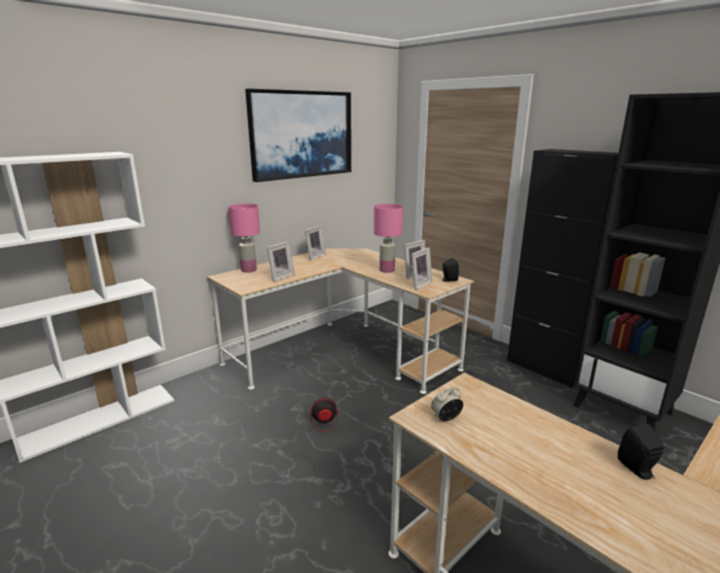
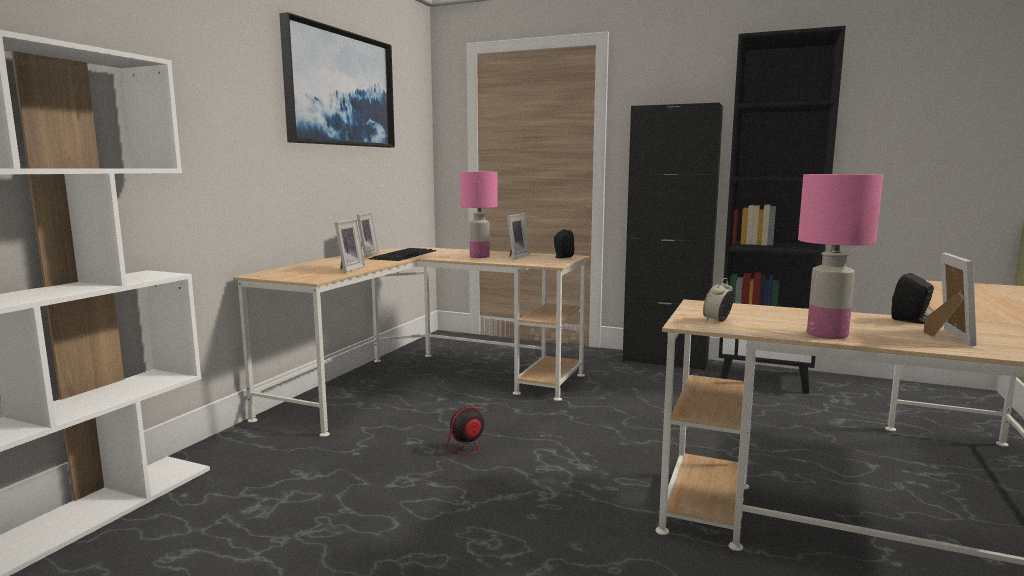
camera: 25 degrees left, 10 degrees down
pink table lamp [228,204,260,273] -> pink table lamp moved to [798,174,883,339]
picture frame [411,248,432,290] -> picture frame moved to [924,252,977,346]
none -> keyboard [369,248,436,261]

